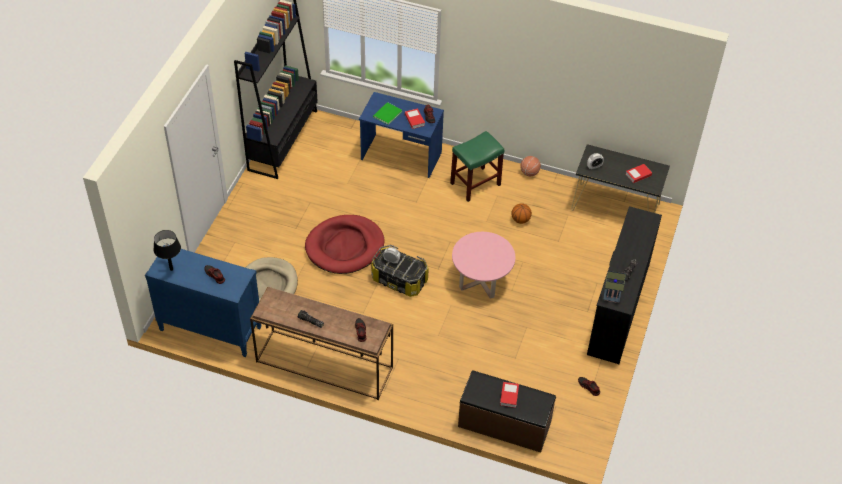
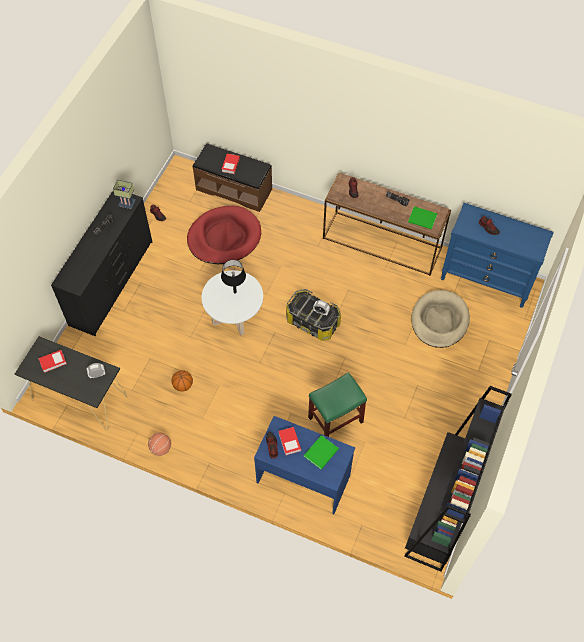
camera: 175 degrees left, 10 degrees up
black table lamp [153,230,181,271] -> black table lamp moved to [221,260,246,294]
red dog bed [305,215,385,274] -> red dog bed moved to [187,206,261,264]
green stool [450,131,504,202] -> green stool moved to [308,372,367,437]
pink coffee table [452,232,515,299] -> white coffee table [202,270,263,335]
none -> green book [408,206,438,229]

